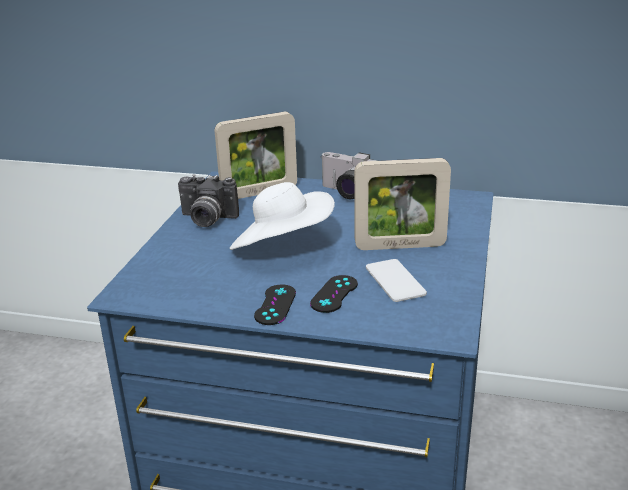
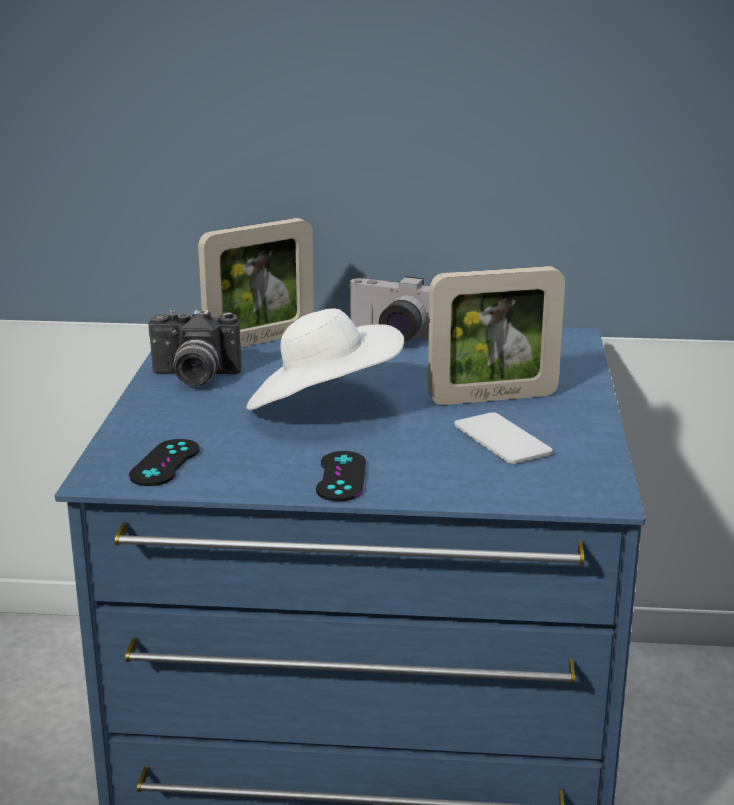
camera: 10 degrees left, 5 degrees down
black game controller [310,275,358,313] -> black game controller moved to [129,439,200,486]

